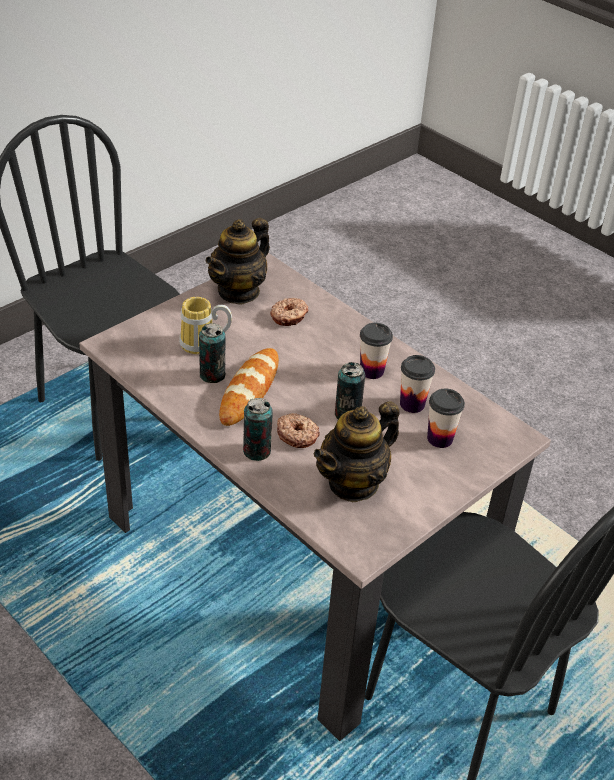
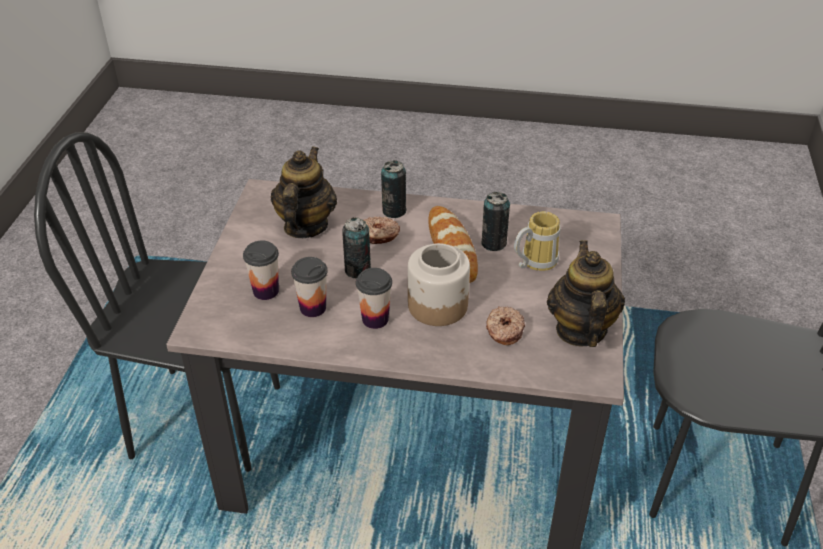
camera: 145 degrees right, 0 degrees up
none -> jar [408,243,470,326]

